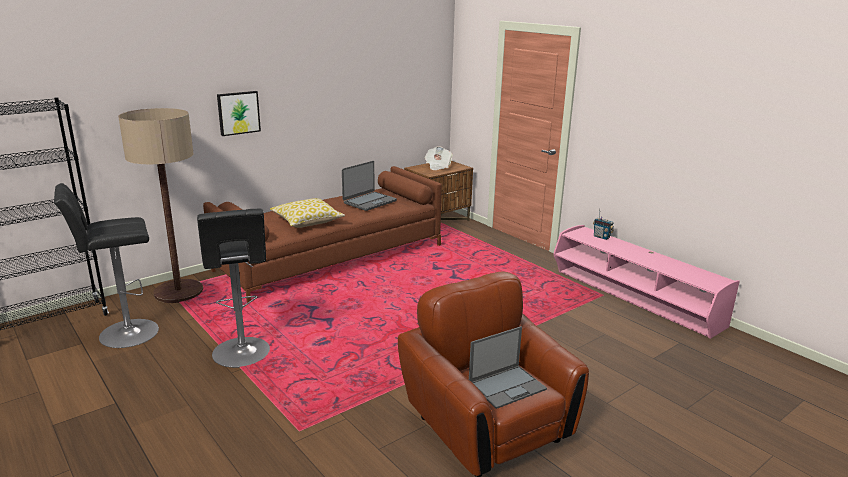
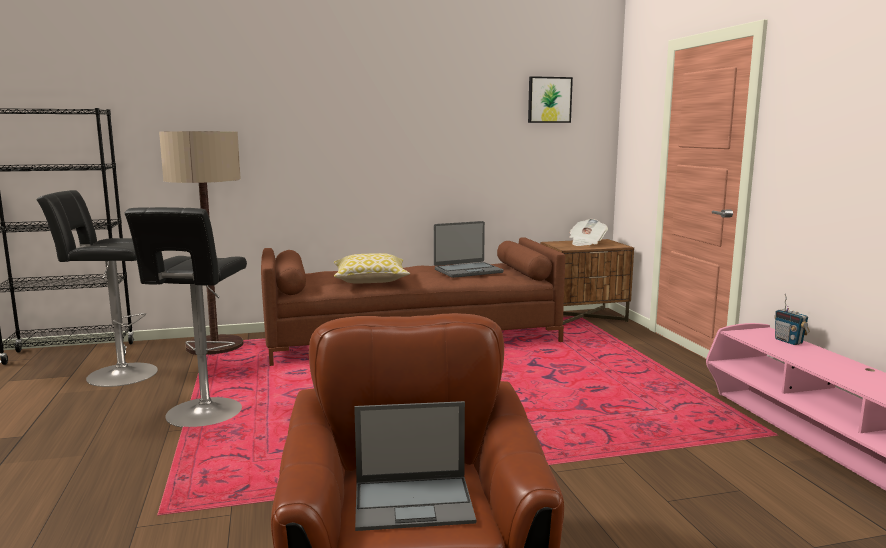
camera: 25 degrees right, 10 degrees down
picture [217,91,261,136] -> picture moved to [528,76,573,123]

